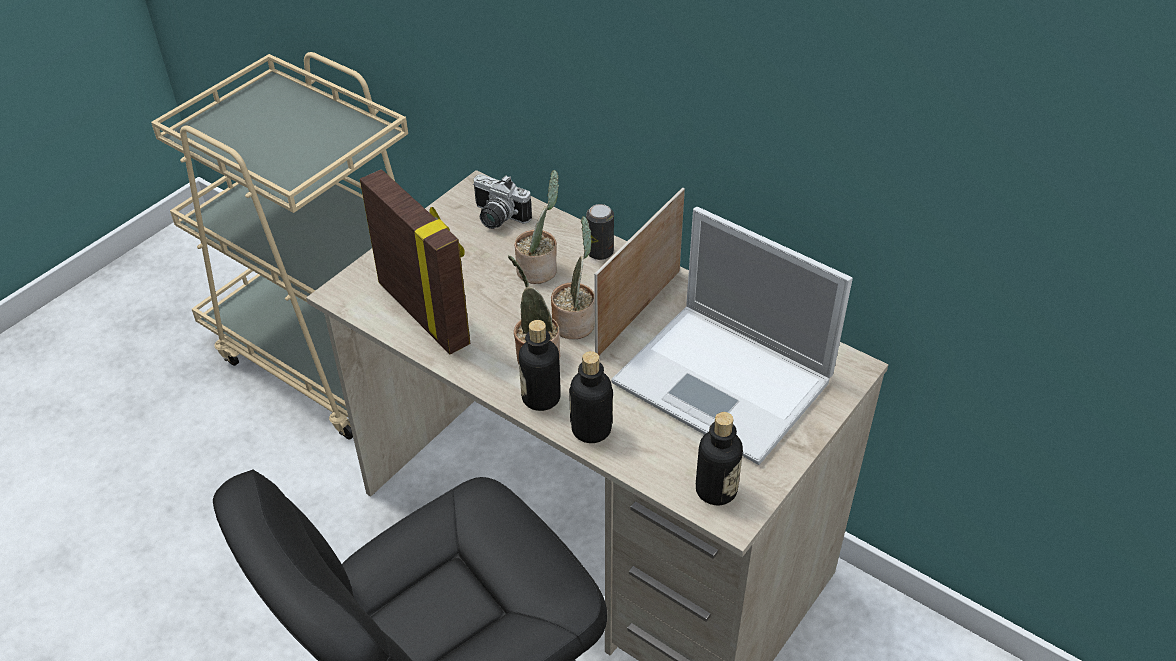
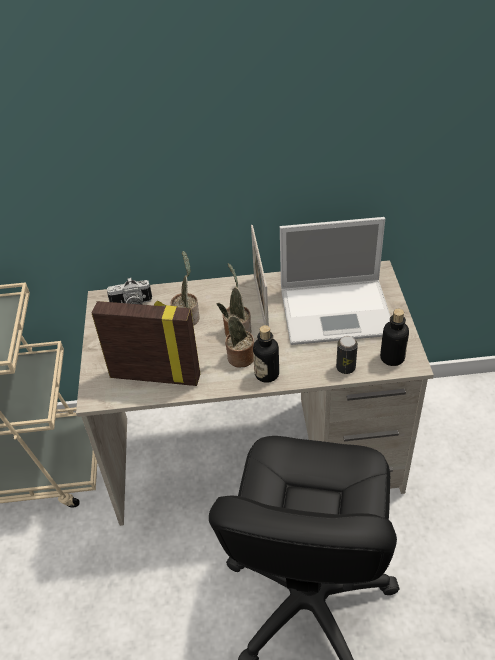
camera: 40 degrees left, 0 degrees up
bottle [569,351,613,443] -> none
can [586,204,614,260] -> can moved to [336,336,358,374]

